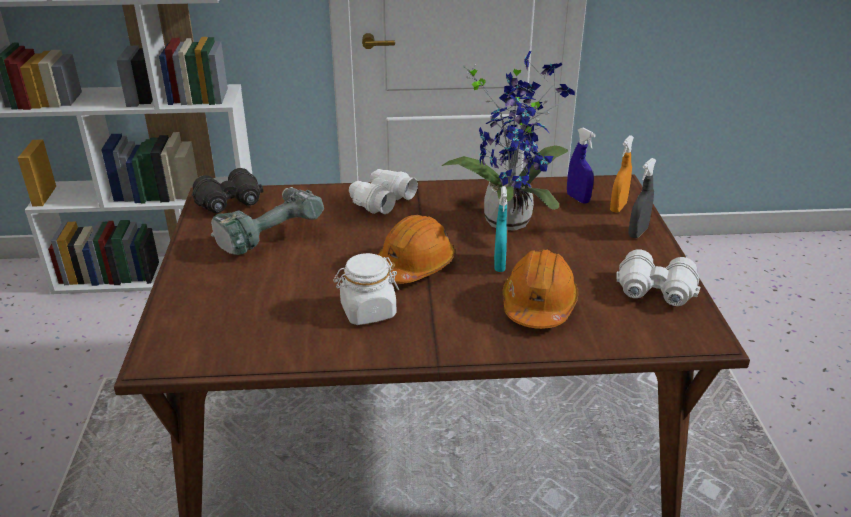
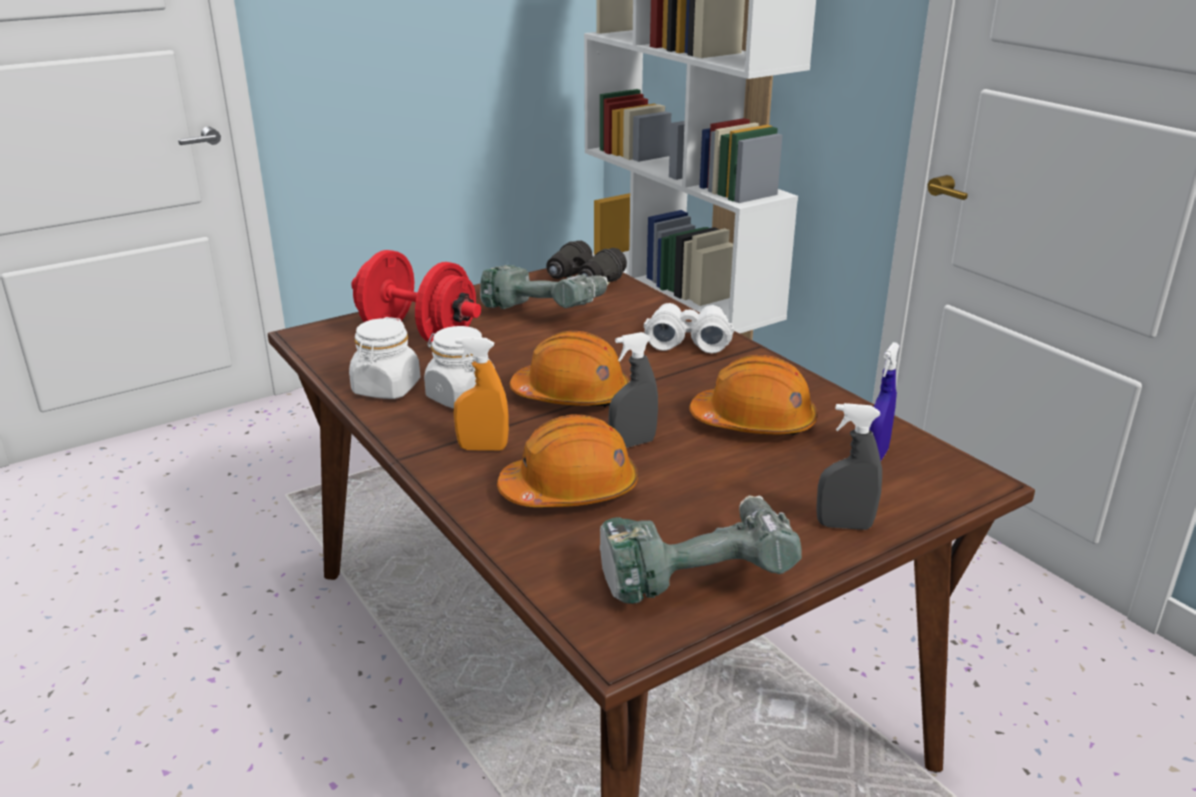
camera: 60 degrees right, 5 degrees down
potted plant [442,51,575,230] -> orange hard hat [689,355,817,435]
turquoise spray bottle [494,186,507,272] -> grey spray bottle [608,332,658,448]
orange spray bottle [610,135,634,213] -> orange spray bottle moved to [454,337,509,450]
white binoculars [616,249,700,306] -> power drill [600,495,802,604]
none -> white jar [349,317,421,399]
none -> red dumbbell [351,250,481,342]

